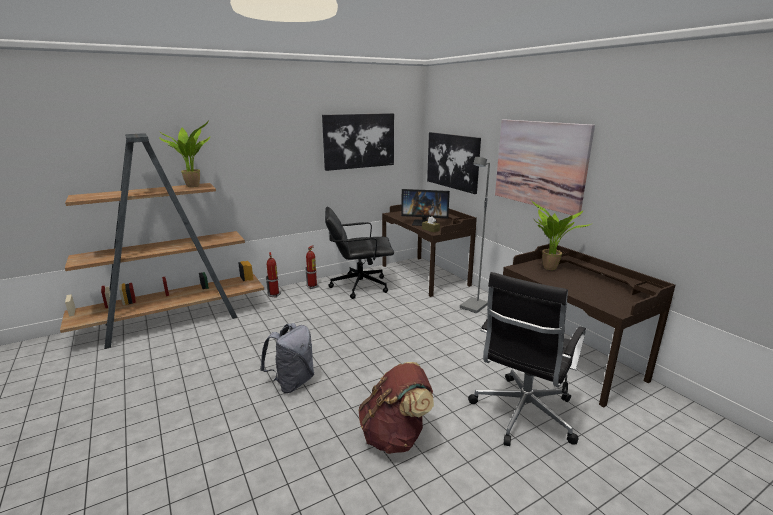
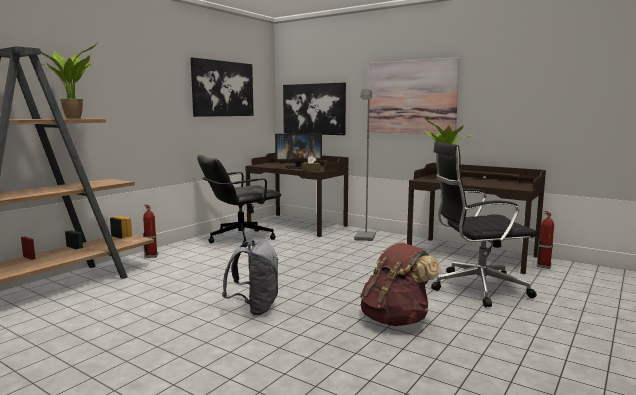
camera: 25 degrees left, 10 degrees down
fire extinguisher [305,245,319,289] -> fire extinguisher moved to [536,211,554,269]
black office chair [468,272,586,446] -> black office chair turned 75 degrees clockwise [431,141,537,307]

